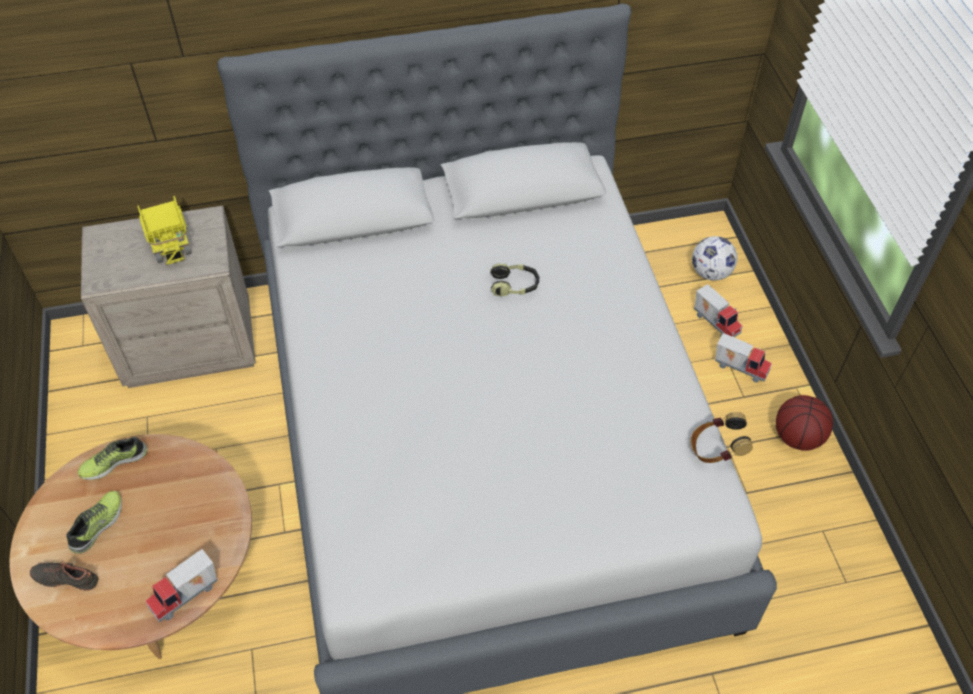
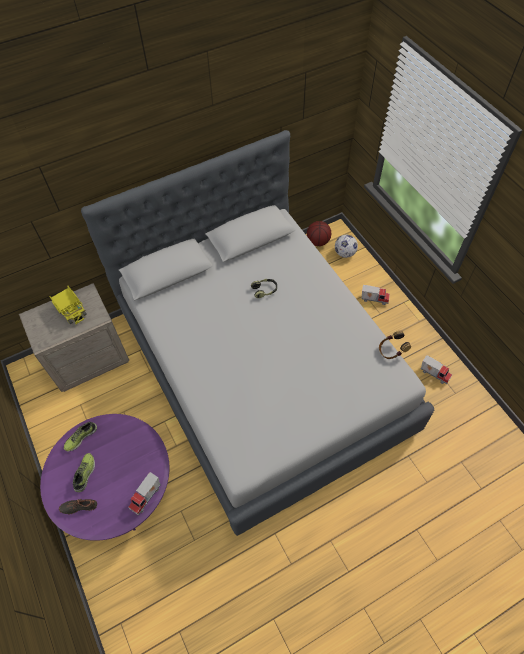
camera: 15 degrees left, 5 degrees up
brown coffee table [9,434,252,659] -> purple coffee table [40,414,169,541]
toy truck [694,284,743,337] -> toy truck moved to [421,355,452,384]
basketball [776,395,833,451] -> basketball moved to [307,221,331,246]

